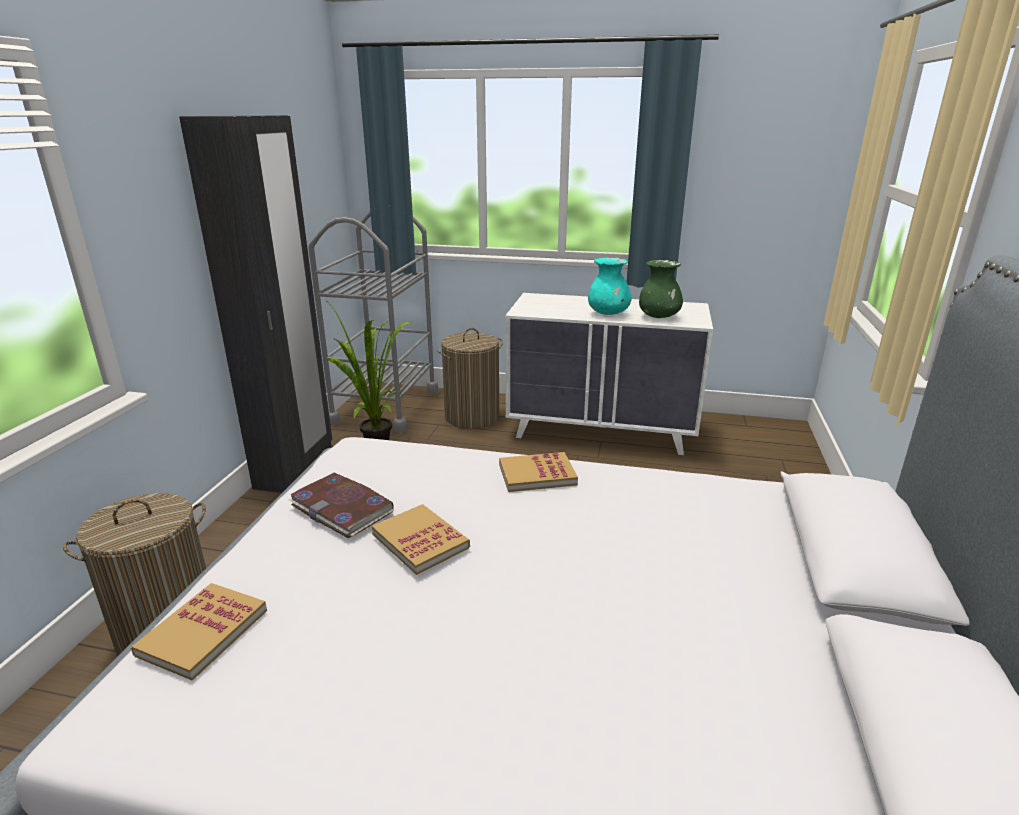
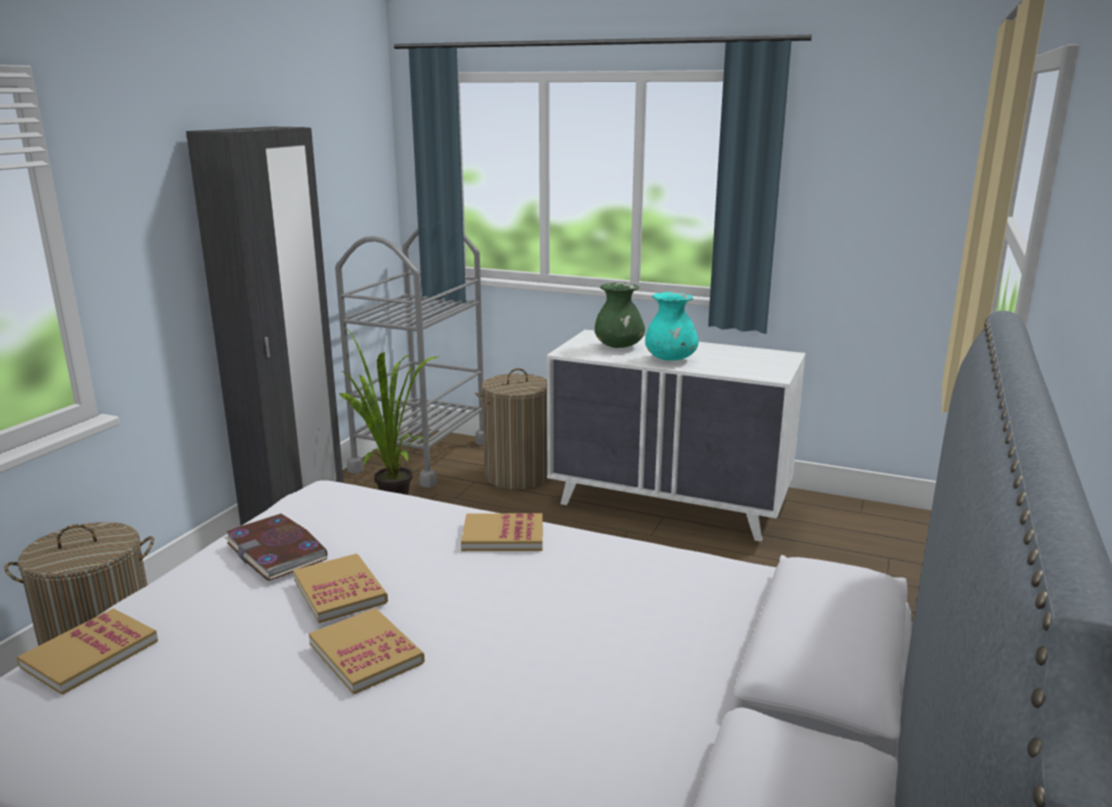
camera: 10 degrees right, 5 degrees down
green vase [639,260,683,318] -> green vase moved to [595,283,645,348]
none -> book [309,608,425,695]

